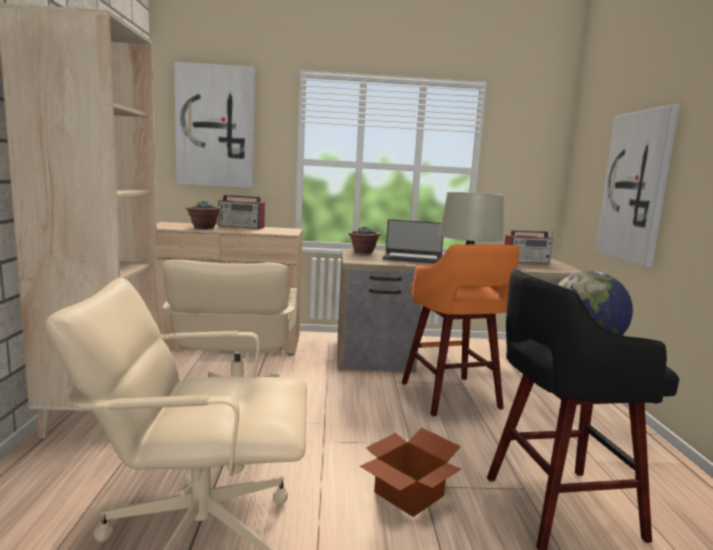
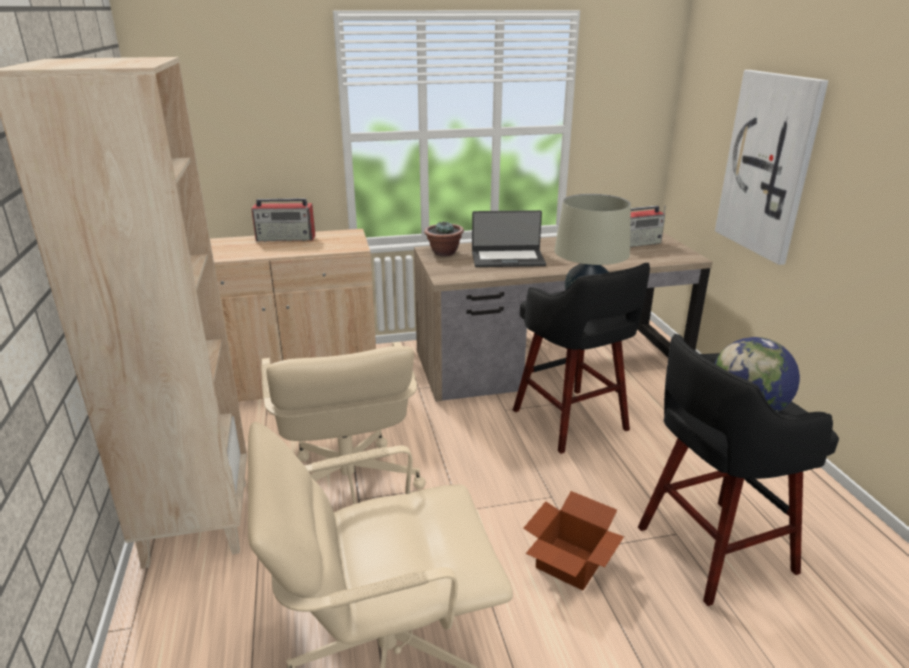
camera: 10 degrees left, 15 degrees up
picture [174,62,255,188] -> none
potted plant [186,201,221,229] -> none
orange stool [402,244,520,416] -> black stool [513,263,650,454]

